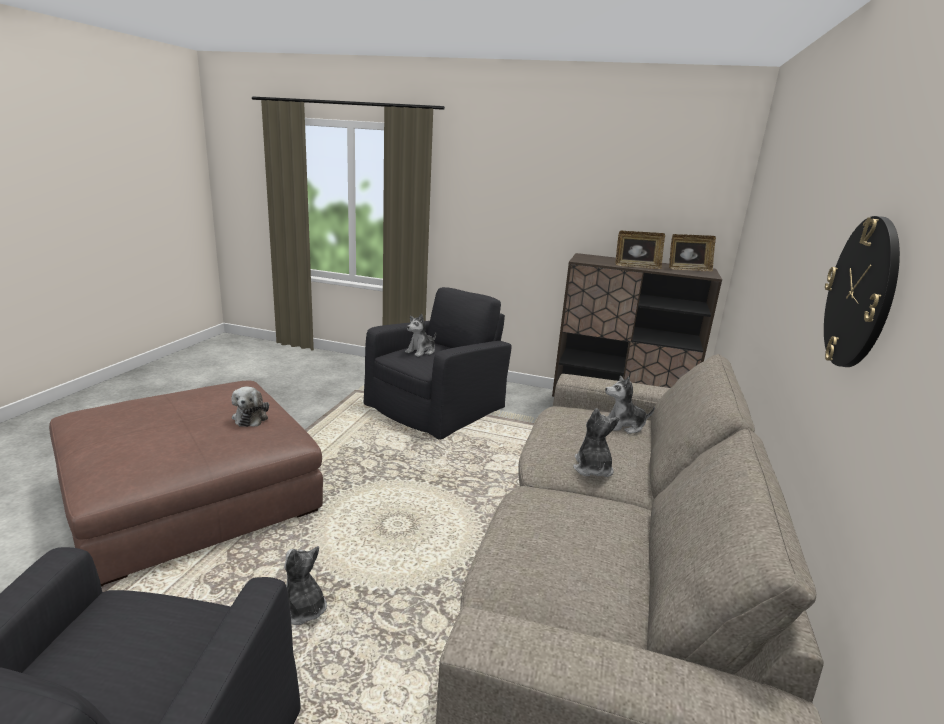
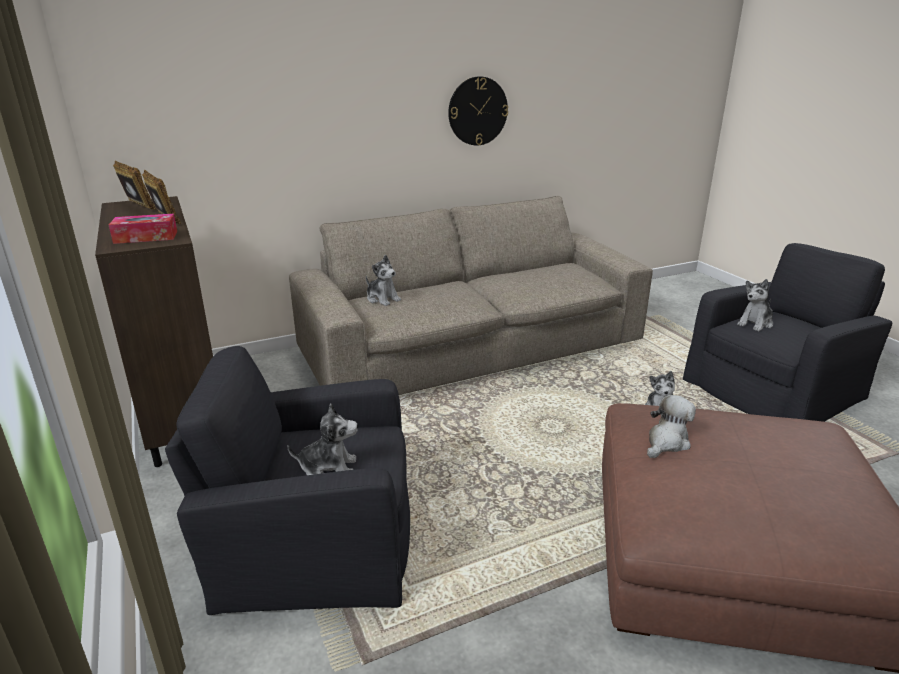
camera: 130 degrees left, 5 degrees up
plush toy [573,408,620,477] -> plush toy moved to [737,279,773,332]
none -> tissue box [109,213,177,244]

